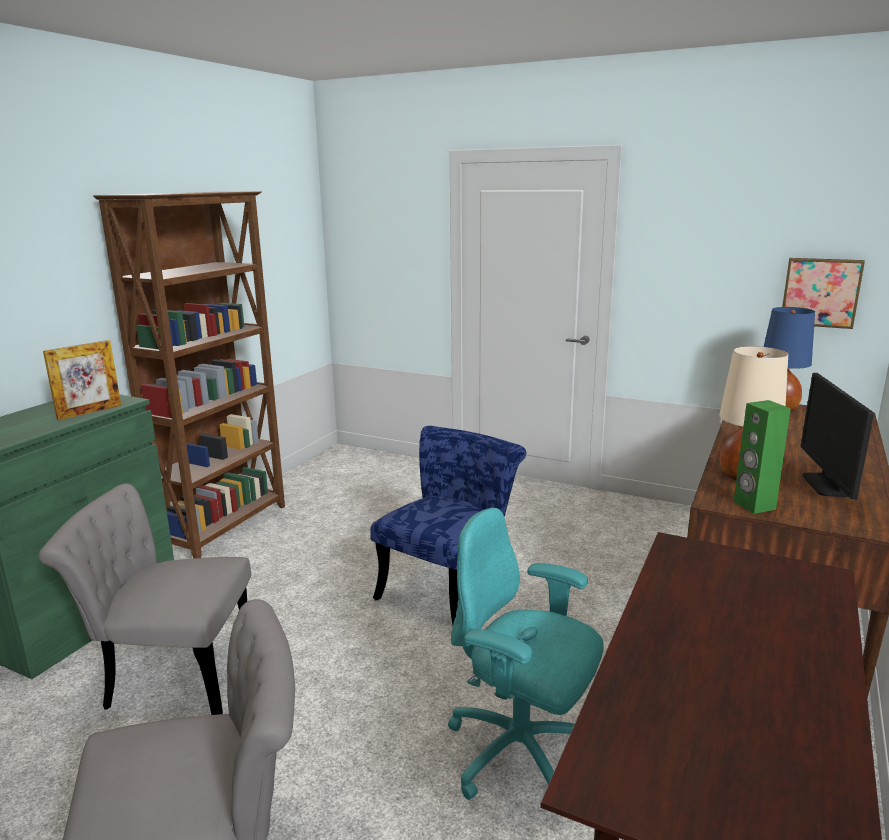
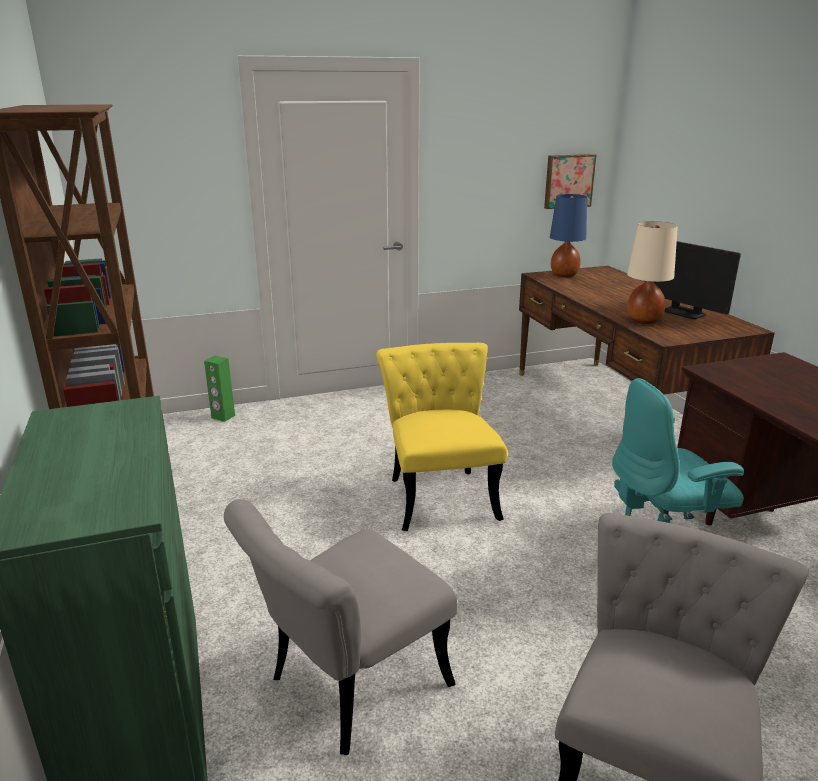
camera: 45 degrees left, 5 degrees up
picture frame [43,340,121,420] -> none
blue chair [370,426,526,625] -> yellow chair [376,343,507,531]
green speaker [733,400,791,514] -> green speaker moved to [204,356,235,422]

